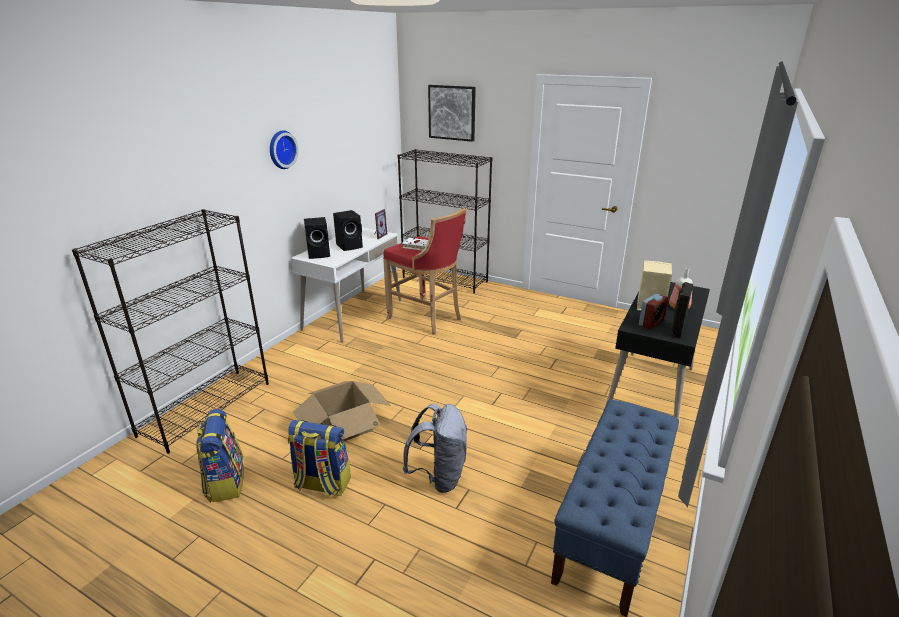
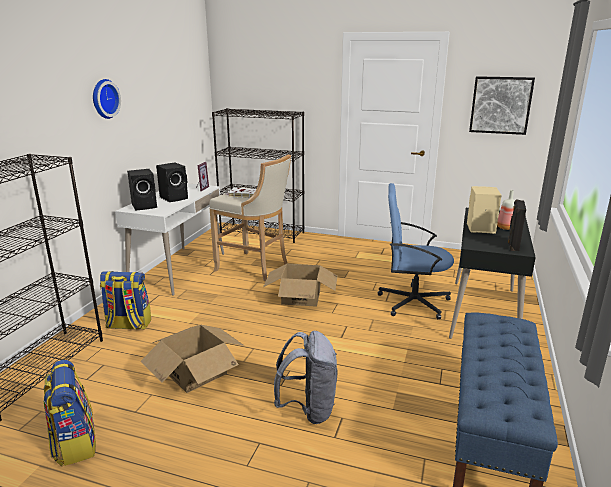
camera: 10 degrees left, 5 degrees down
backpack [288,420,351,497] -> backpack moved to [100,271,151,330]
red stool [383,208,467,335] -> beige stool [209,154,291,281]
picture [428,85,476,142] -> picture moved to [469,76,535,135]
alarm clock [639,293,668,329] -> none
none -> cardboard box [263,264,338,307]
none -> blue office chair [378,183,454,319]

